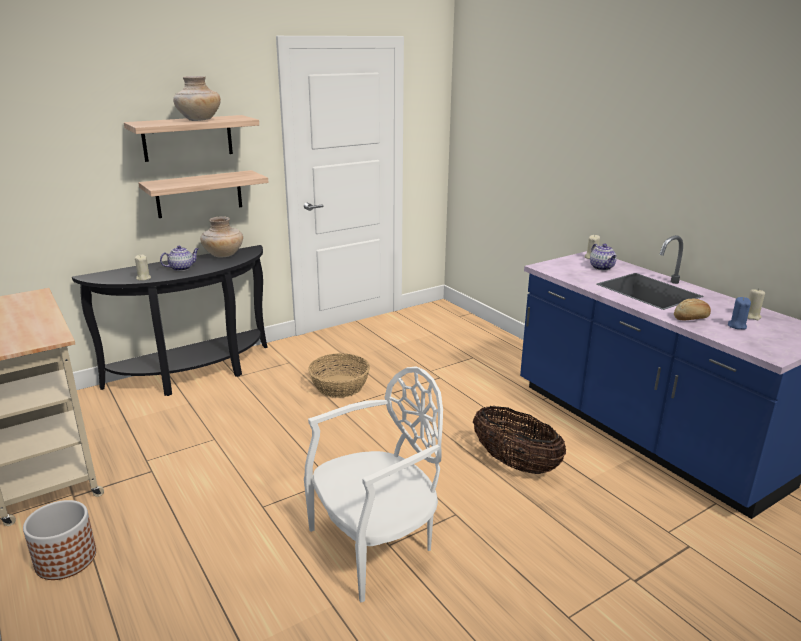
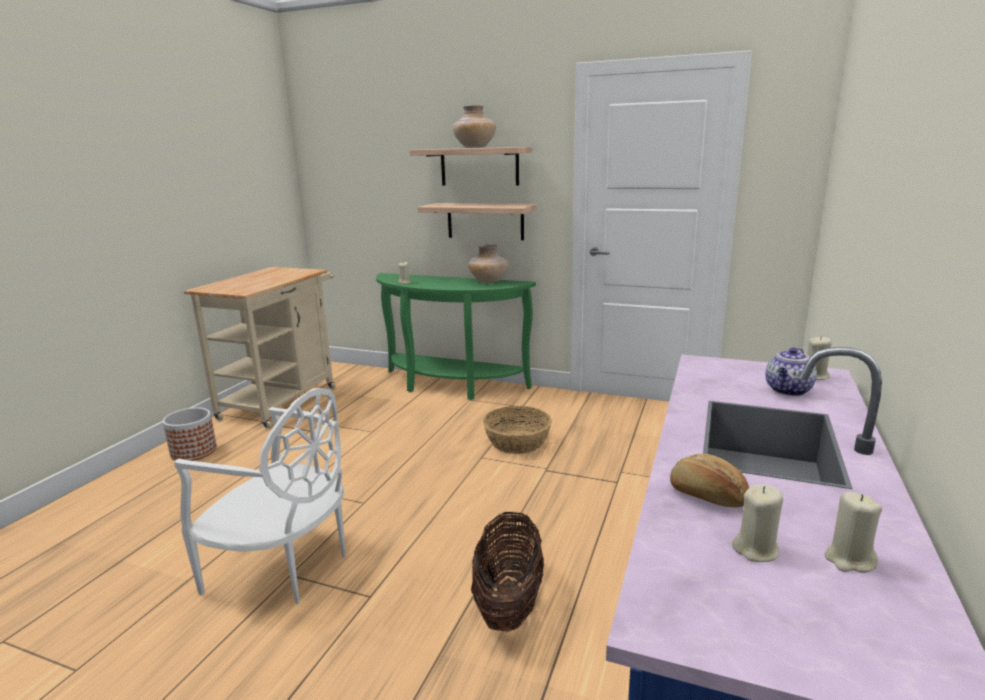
camera: 55 degrees right, 5 degrees down
black console table [72,245,268,396] -> green console table [376,273,536,400]
teapot [160,246,199,271] -> none
blue candle [728,297,751,330] -> beige candle [732,484,783,562]

